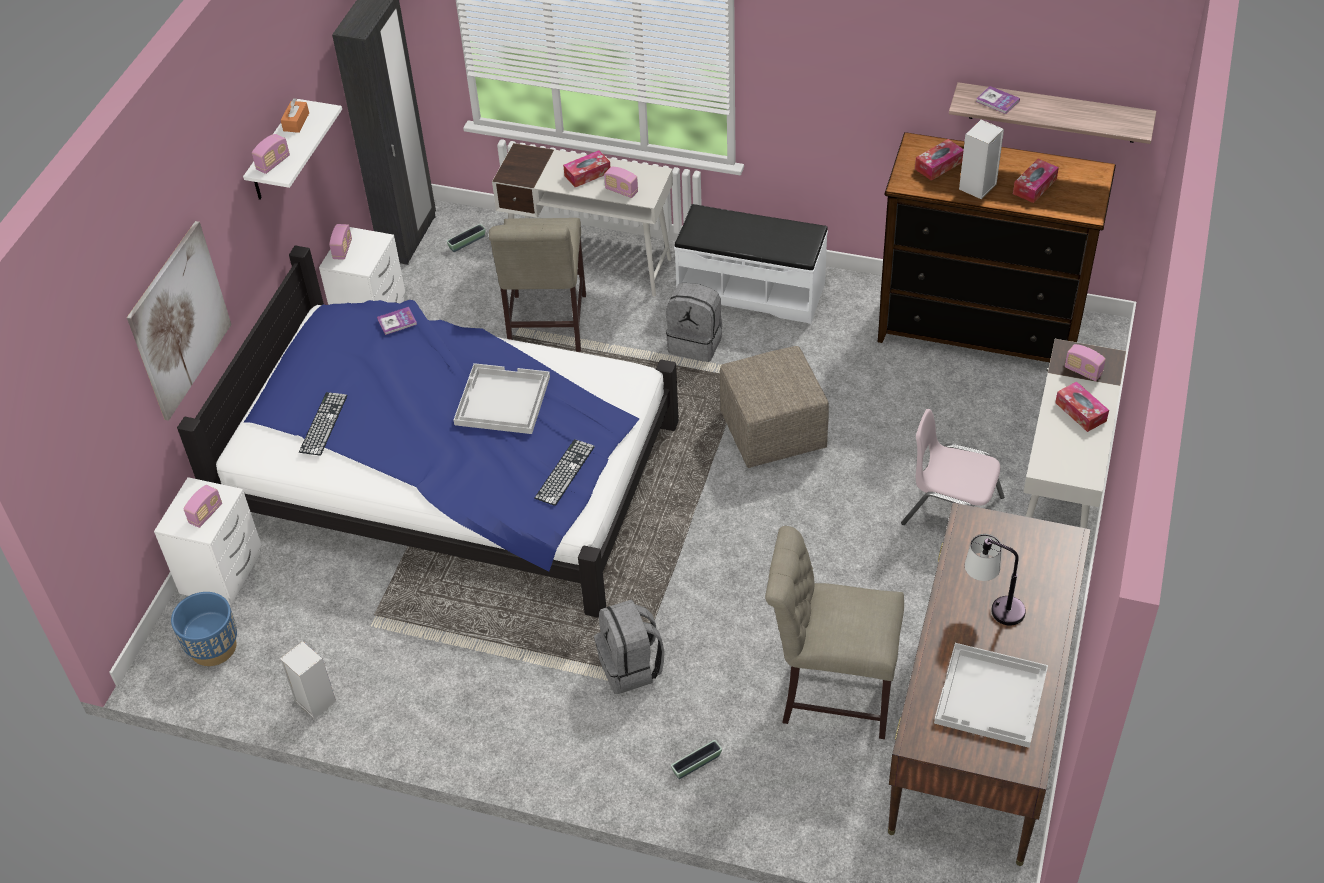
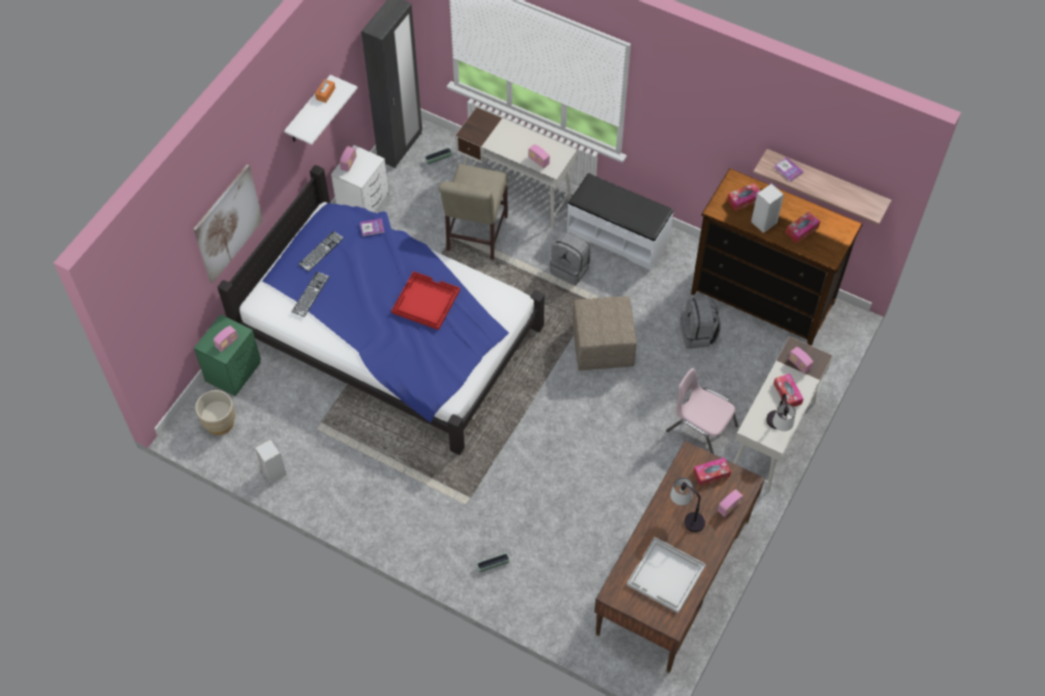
camera: 10 degrees right, 10 degrees up
white nightstand [154,477,262,605] -> green nightstand [194,314,261,396]
blue planter [171,592,237,666] -> beige planter [195,390,235,435]
radio [252,134,290,174] -> radio moved to [718,489,743,517]
white tray [454,363,550,434] -> red tray [391,271,460,330]
keyboard [534,439,595,506] -> keyboard moved to [298,231,344,272]
tissue box [563,150,610,187] -> tissue box moved to [693,457,731,486]
grey backpack [594,599,665,694] -> grey backpack moved to [681,297,721,349]
beige chair [765,526,904,739] -> none
none -> table lamp [766,393,796,431]

